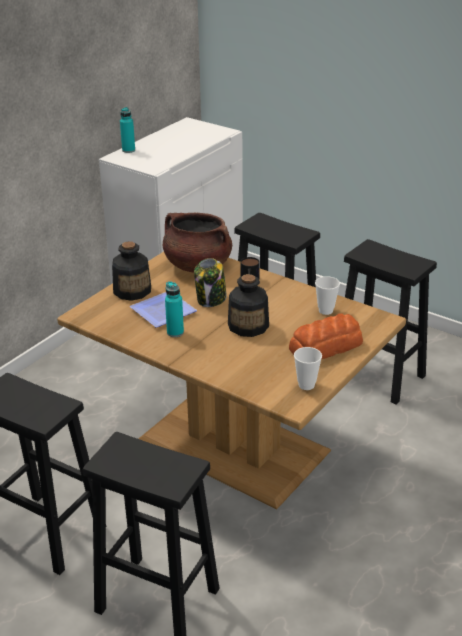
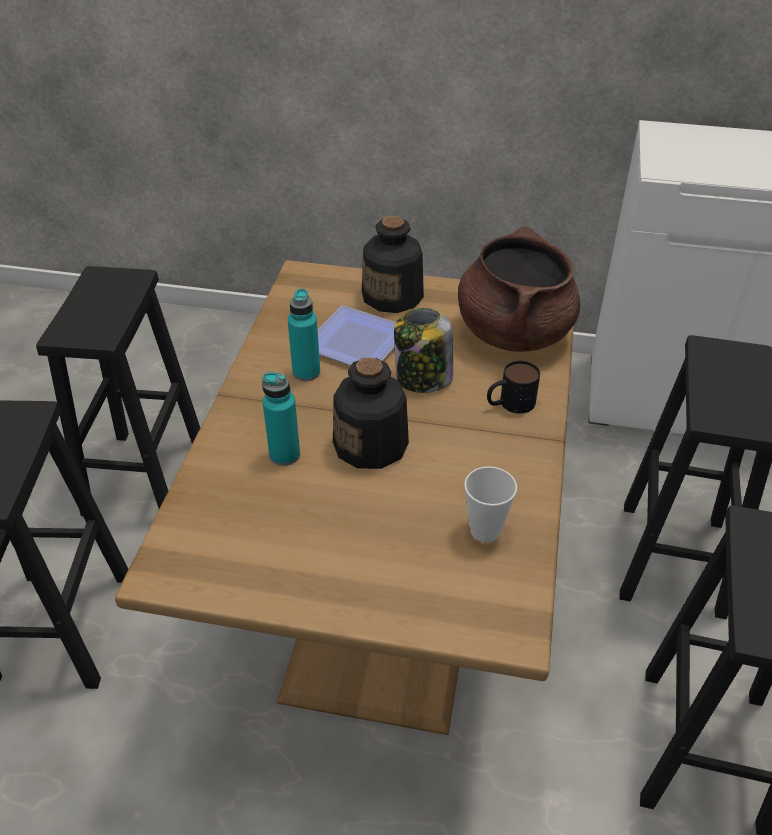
camera: 65 degrees right, 10 degrees up
turquoise bottle [120,107,135,153] -> turquoise bottle moved to [262,372,300,466]
bread [289,313,363,359] -> none
cup [294,347,322,390] -> none

